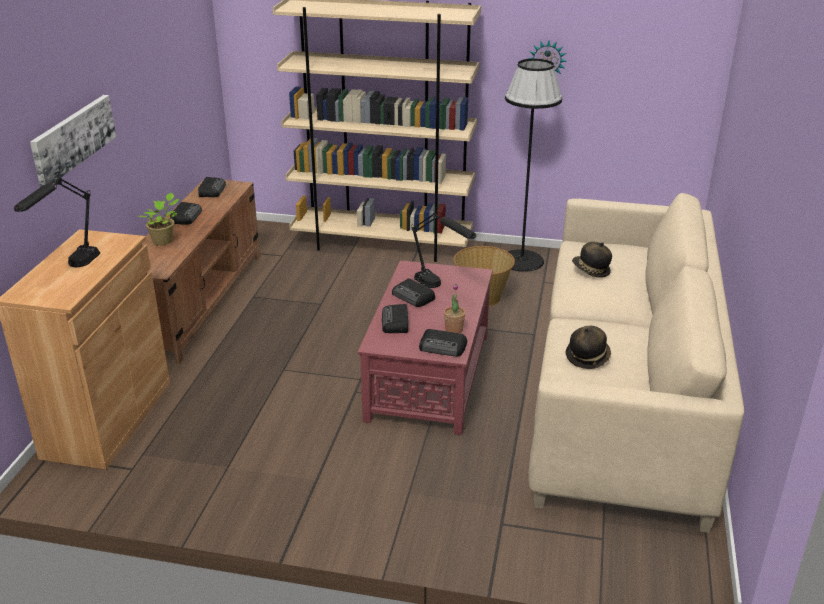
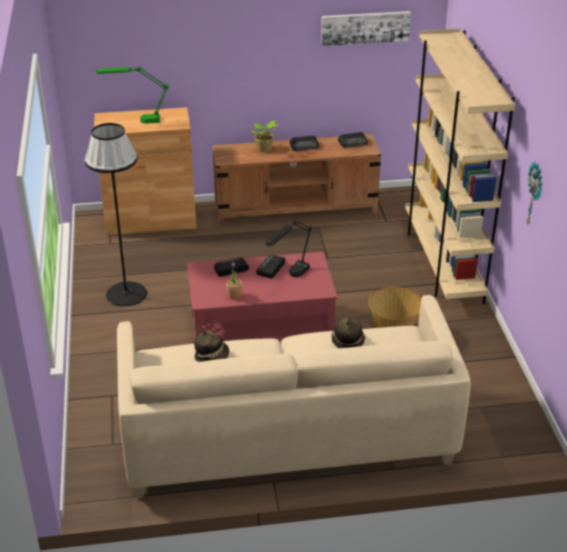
camera: 70 degrees right, 5 degrees up
black table lamp [14,174,100,267] -> green table lamp [96,66,169,124]
picture [30,95,116,187] -> picture moved to [321,11,411,46]
radio [419,329,467,357] -> none
black floor lamp [505,58,562,272] -> black floor lamp moved to [85,123,147,307]

